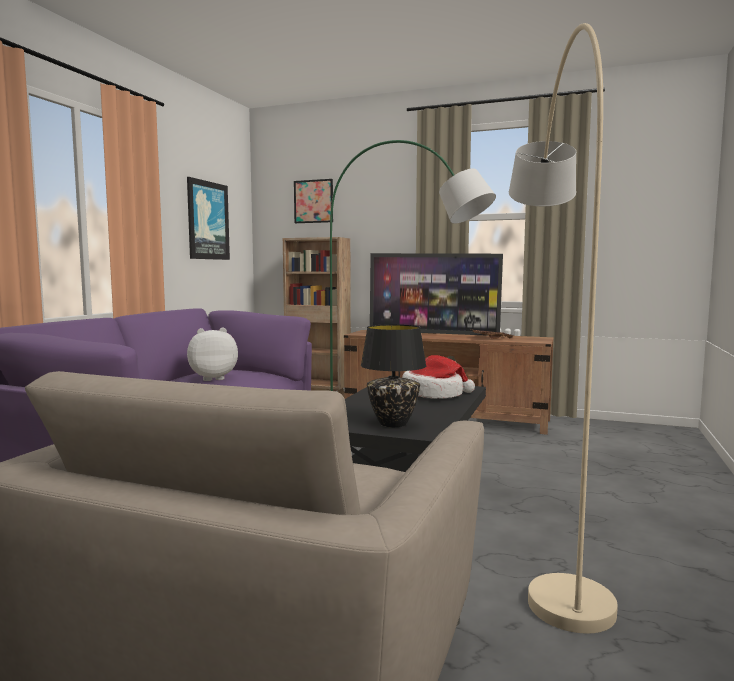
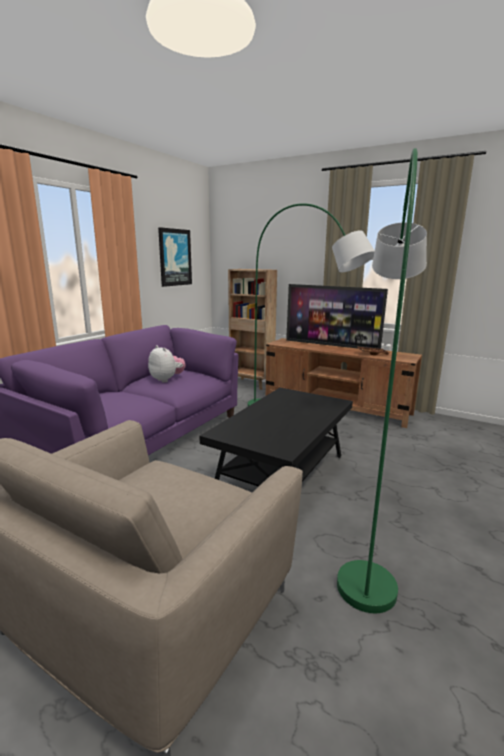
camera: 10 degrees right, 10 degrees up
plush toy [187,327,238,381] -> plush toy turned 60 degrees clockwise [148,345,186,383]
picture [294,179,333,223] -> none
black table lamp [361,324,427,427] -> none
hat [402,355,475,399] -> none
beige floor lamp [509,23,618,634] -> green floor lamp [337,148,427,613]

